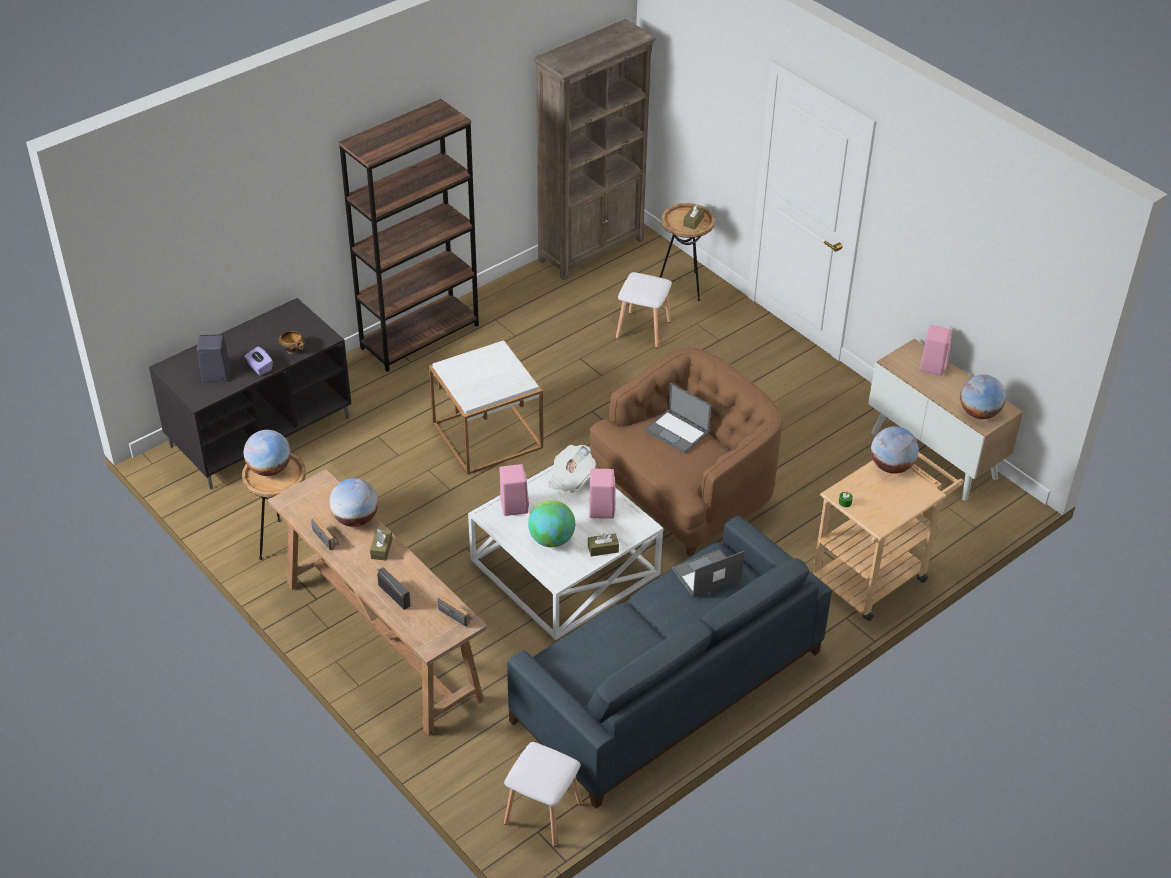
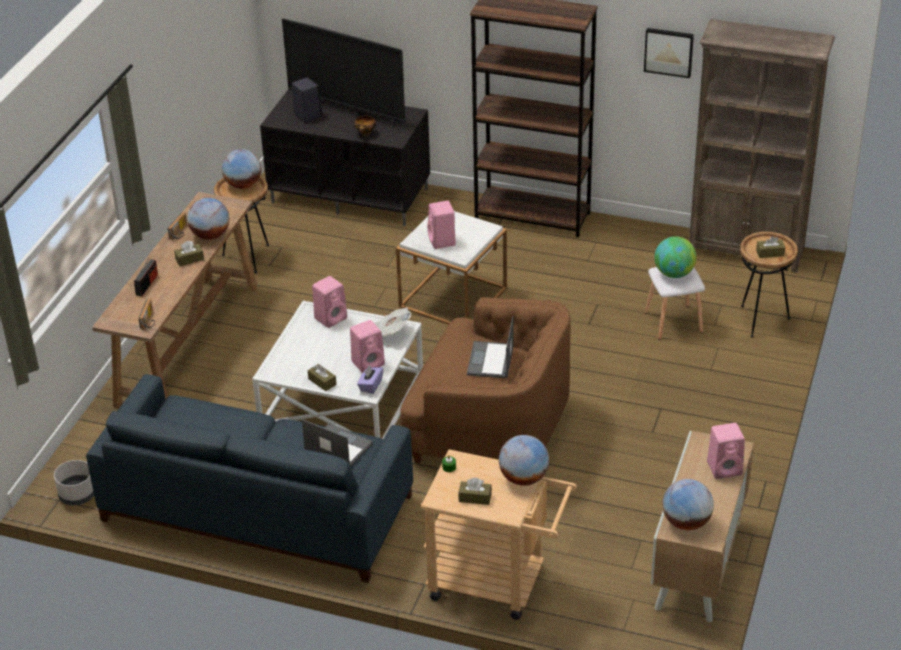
camera: 60 degrees right, 5 degrees down
purple tissue box [245,346,273,375] -> purple tissue box moved to [357,365,383,394]
white stool [504,742,582,847] -> grey planter [54,460,94,505]
globe [528,500,575,547] -> globe moved to [654,236,696,278]
none -> television [282,19,405,129]
none -> pink speaker [427,200,456,249]
none -> brown tissue box [458,478,492,505]
none -> picture [644,28,694,78]

